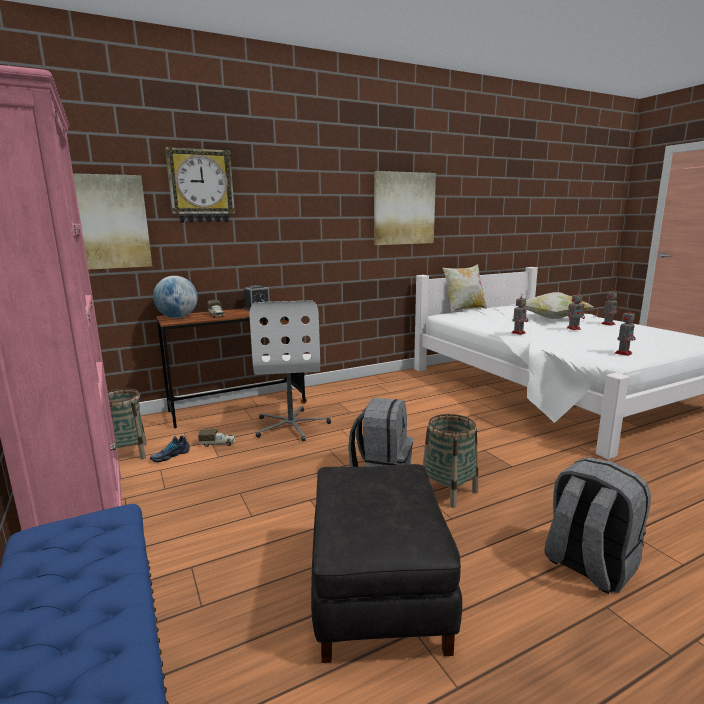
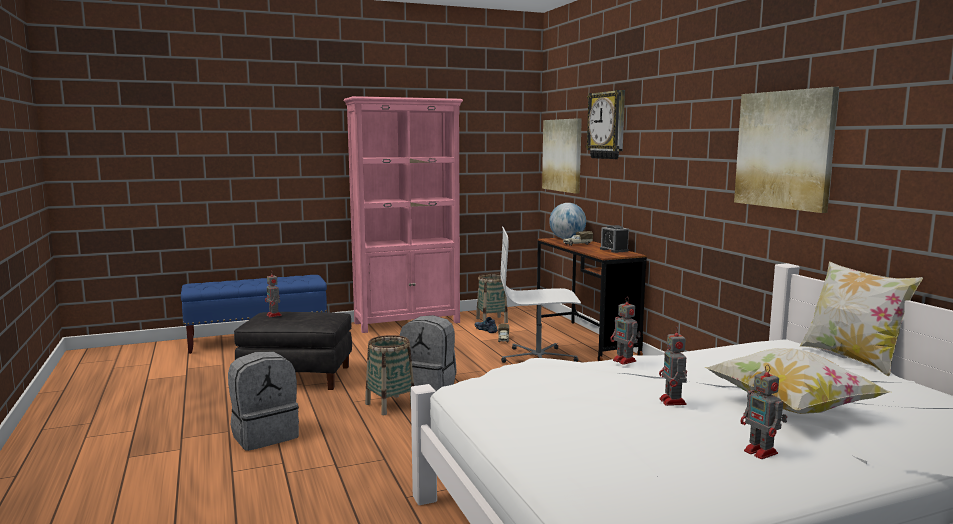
camera: 95 degrees right, 5 degrees down
toy robot [615,308,636,356] -> toy robot moved to [265,271,282,317]

